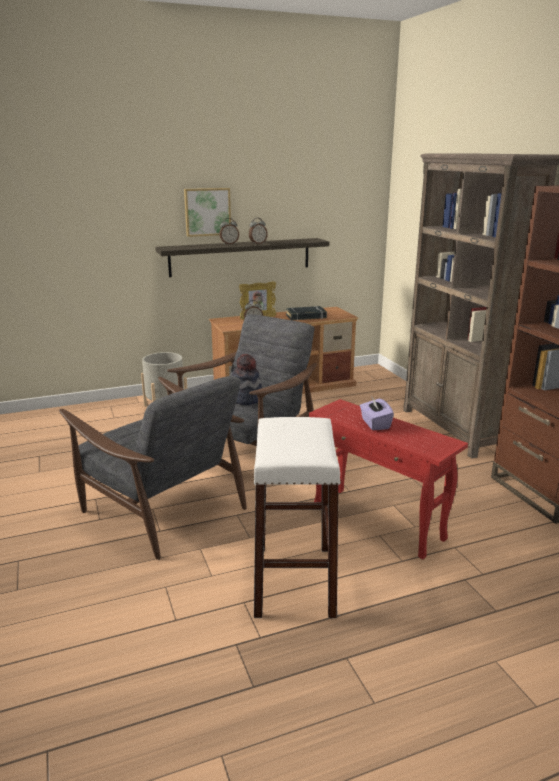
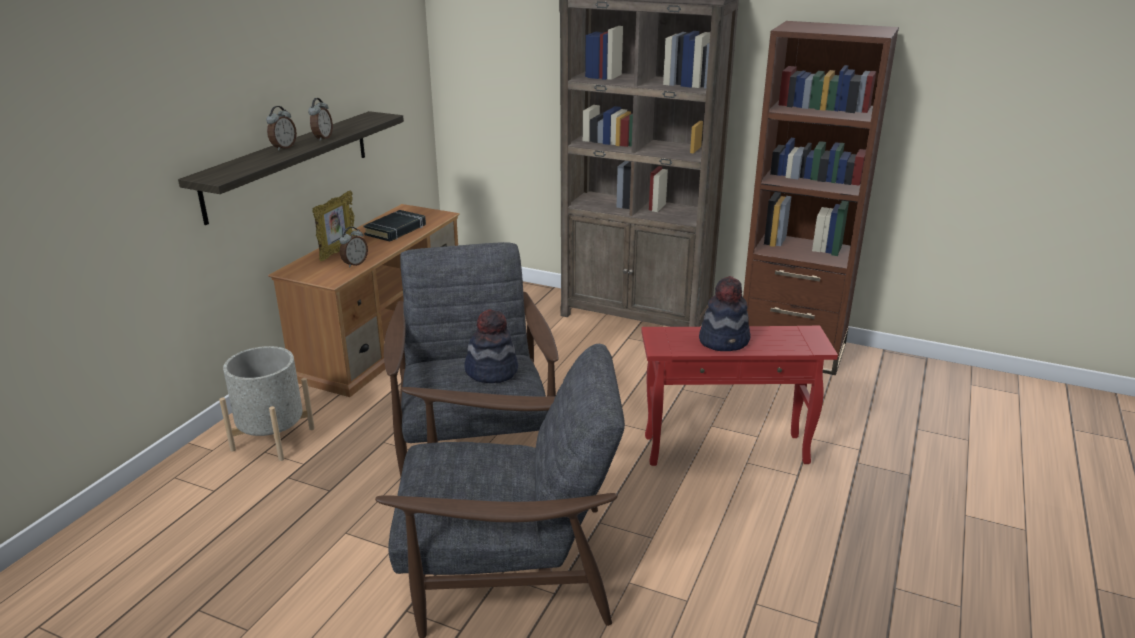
camera: 45 degrees left, 5 degrees up
picture [184,188,231,237] -> none
white stool [253,417,341,618] -> none
purple tissue box [360,397,394,430] -> hat [699,276,751,351]

